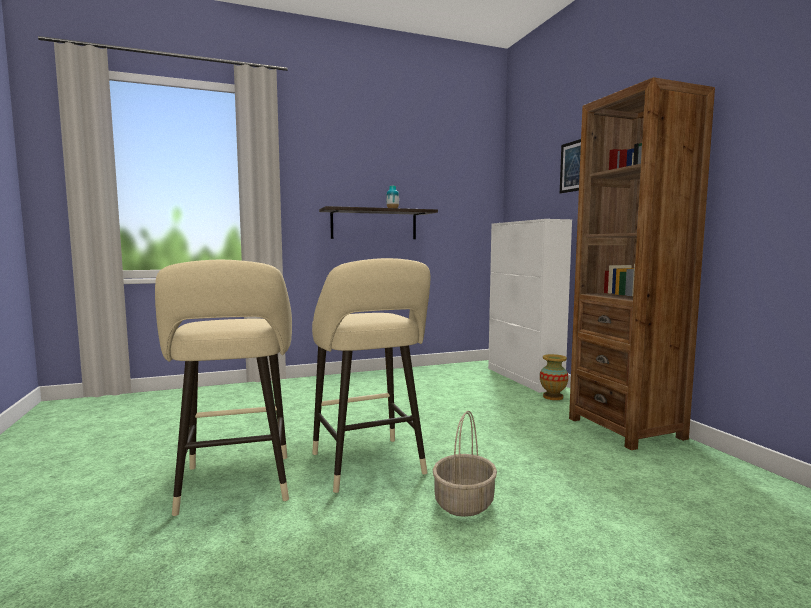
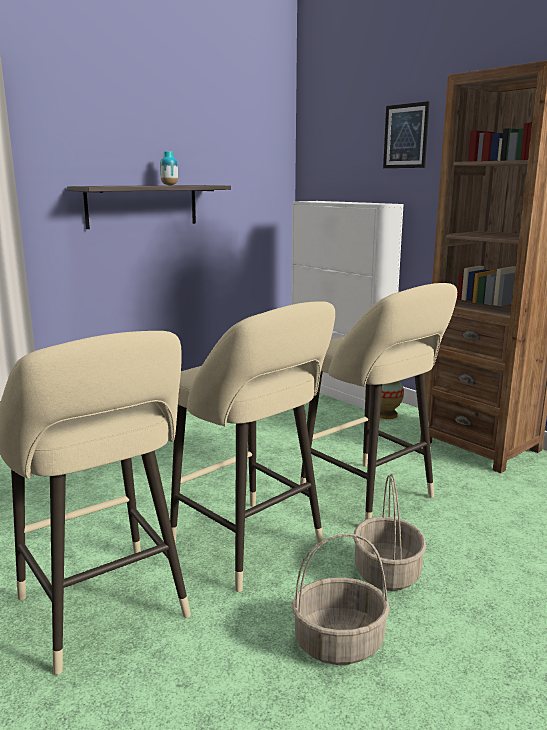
camera: 20 degrees left, 10 degrees up
none -> basket [292,533,390,665]
none -> beige stool [300,283,457,520]

